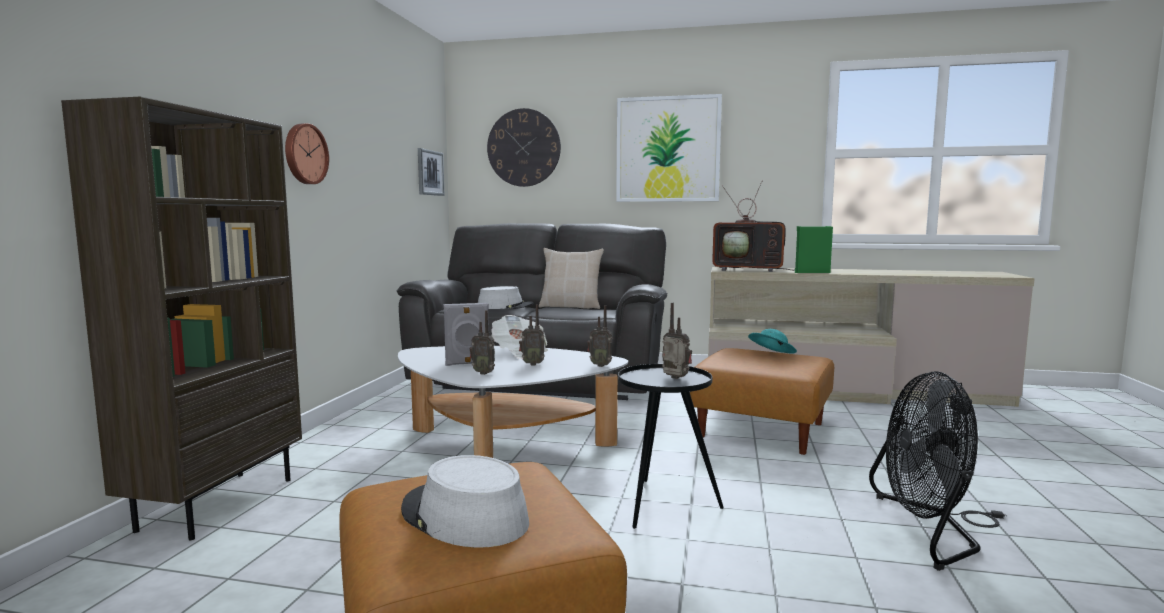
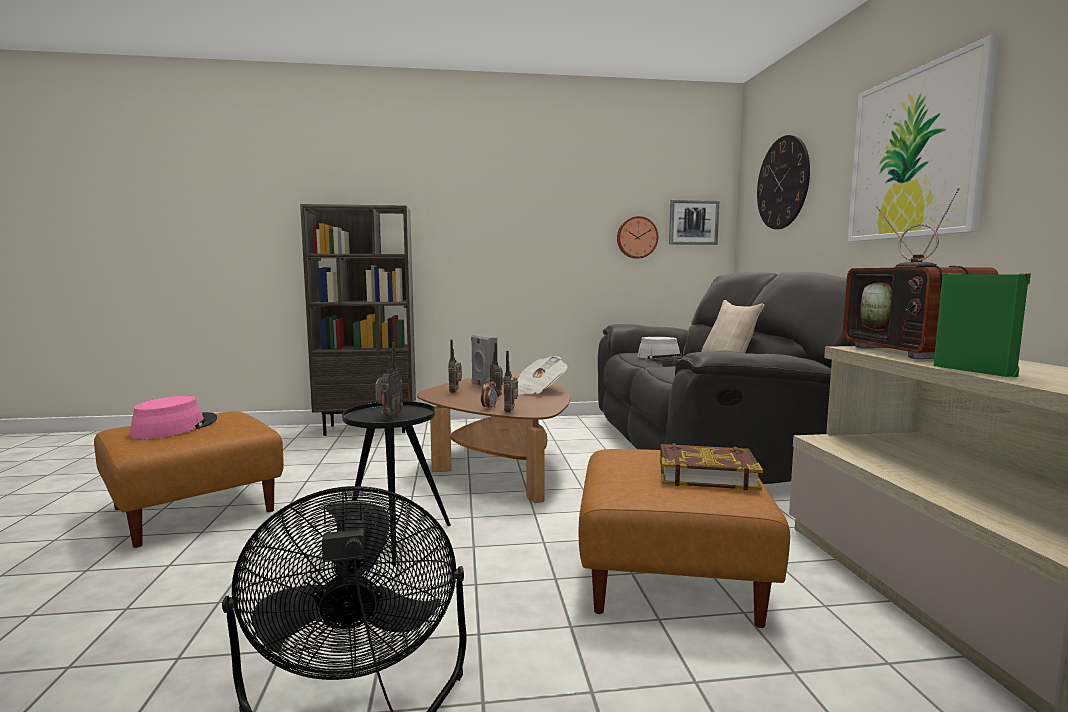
camera: 70 degrees right, 0 degrees up
wall clock [285,123,329,184] -> wall clock moved to [617,216,658,259]
white coffee table [398,346,628,458] -> brown coffee table [417,372,570,503]
grey hat [401,455,529,548] -> pink hat [130,396,217,439]
turquoise hat [748,329,797,354] -> book [660,444,763,491]
none -> alarm clock [481,378,498,410]

